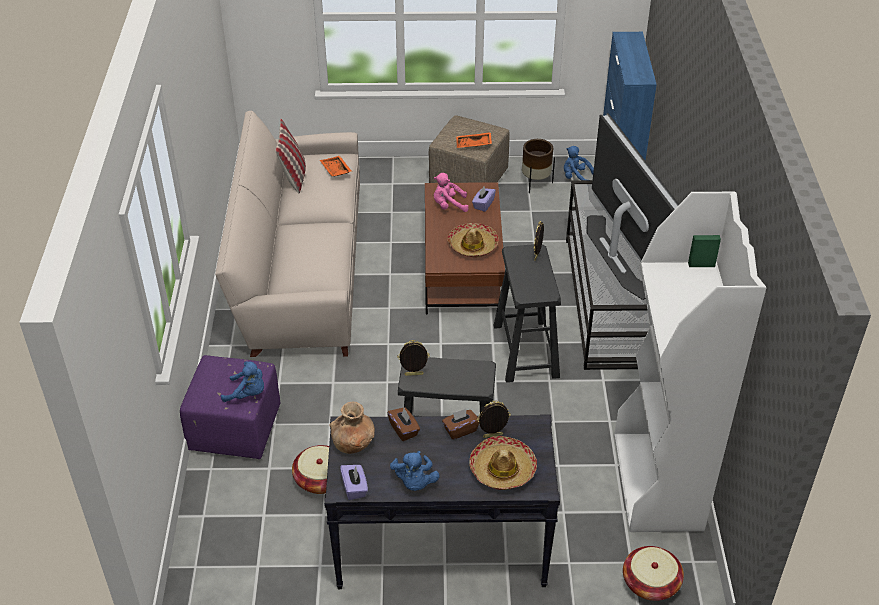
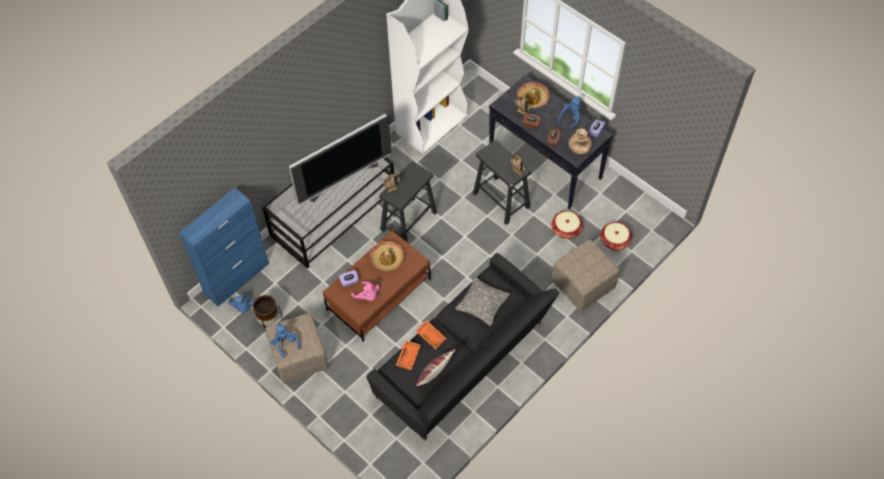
camera: 135 degrees left, 15 degrees up
purple ottoman [180,355,280,459] -> beige ottoman [552,239,619,312]
beige sofa [215,110,360,357] -> black sofa [366,253,559,441]
blue plush toy [221,361,264,402] -> blue plush toy moved to [270,323,300,358]
orange tray [456,132,492,148] -> orange tray moved to [416,320,446,349]
television [587,113,679,300] -> television turned 150 degrees counterclockwise [288,113,391,205]
basket [623,546,684,601] -> basket moved to [600,222,632,250]
none -> pillow [455,277,510,326]

